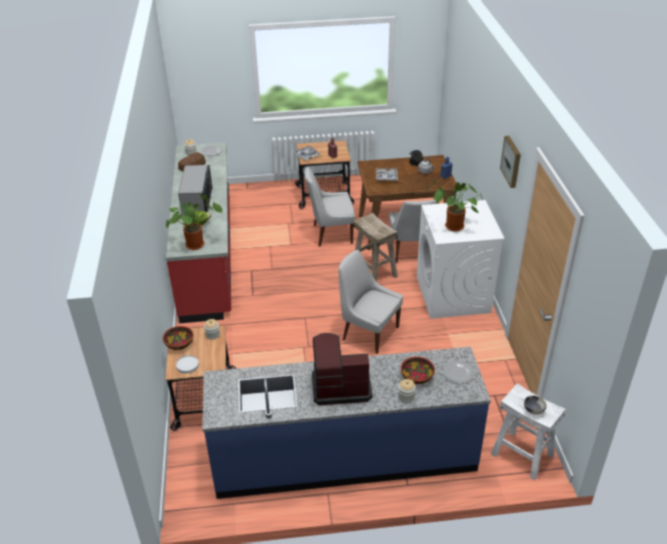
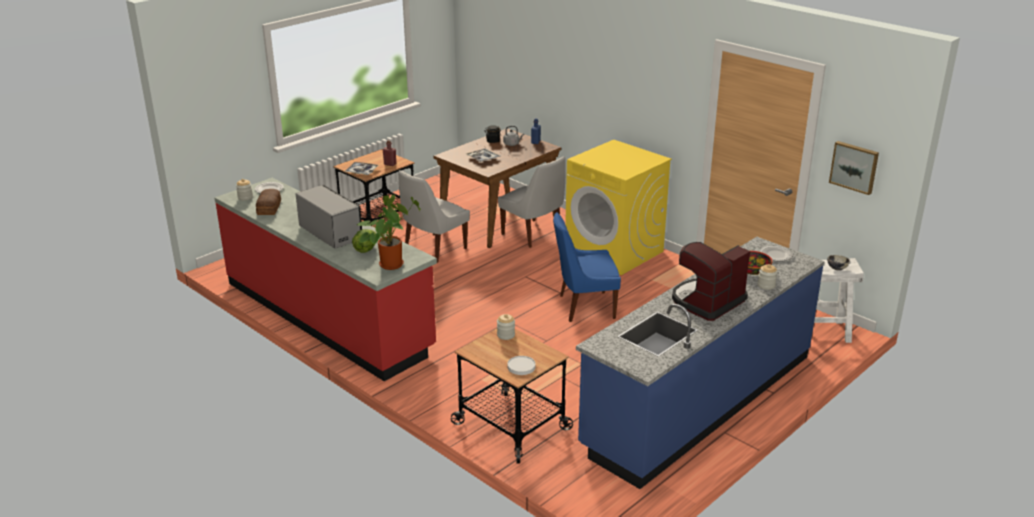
camera: 40 degrees left, 10 degrees down
bowl [163,326,193,350] -> none
white chair [338,250,403,354] -> blue chair [553,212,621,322]
beige stool [354,213,398,281] -> none
white washing machine [417,200,505,319] -> yellow washing machine [565,140,672,275]
potted plant [426,178,483,231] -> none
picture [500,136,521,188] -> picture moved to [829,141,879,195]

